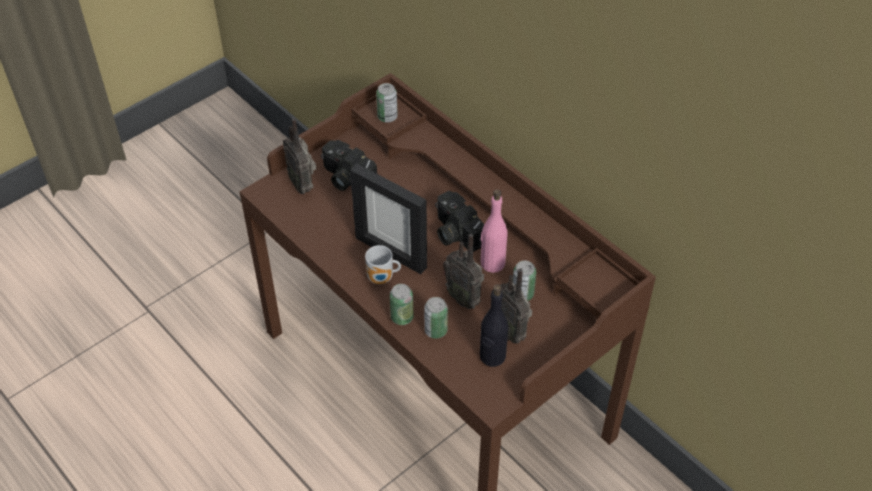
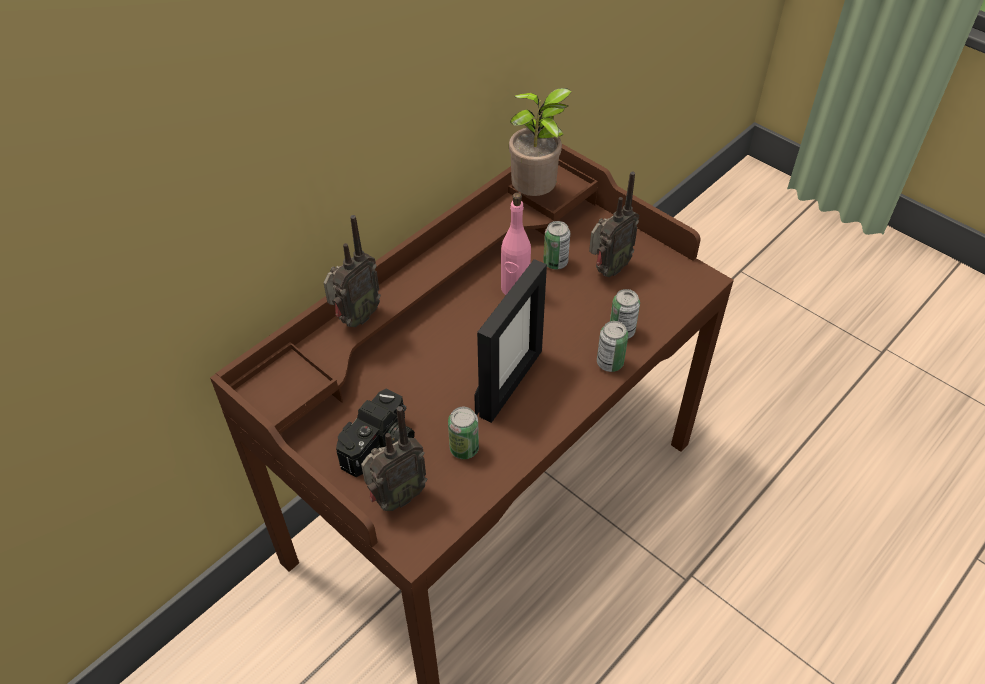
camera: 95 degrees left, 0 degrees up
mug [365,245,401,284] -> none
can [376,83,398,123] -> can moved to [448,407,479,459]
camera [435,191,484,252] -> none
radio [443,234,484,309] -> radio moved to [324,215,381,327]
black bottle [480,284,508,367] -> none
none -> potted plant [509,88,572,196]

